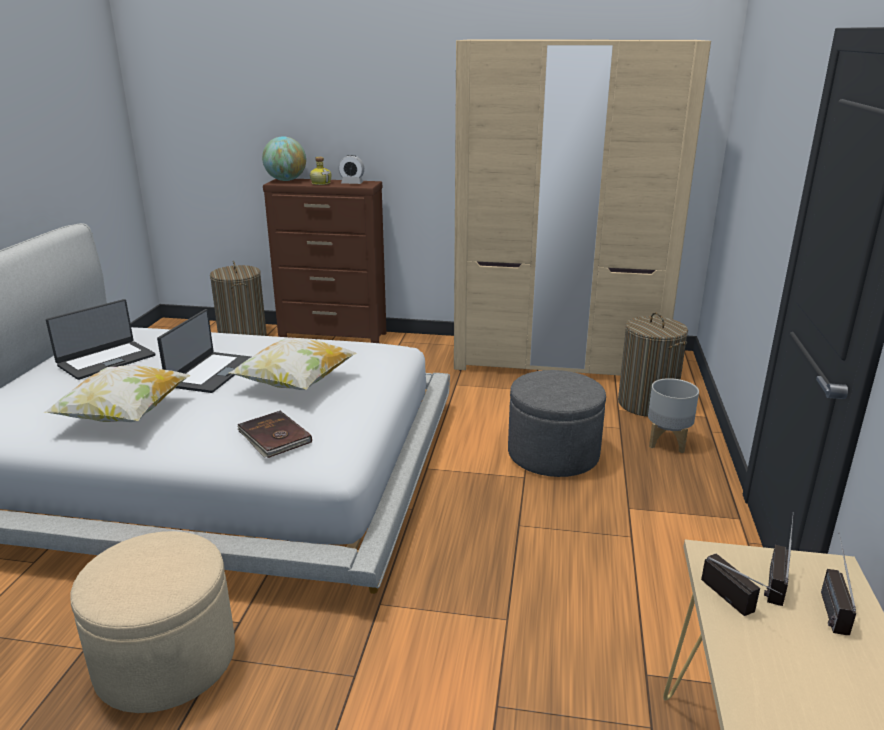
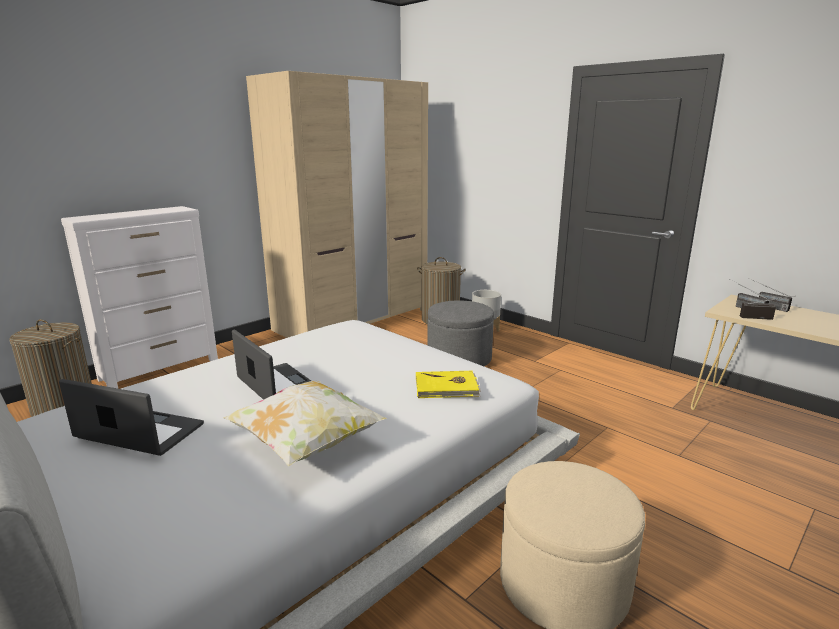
camera: 55 degrees left, 5 degrees down
laptop [46,299,155,380] -> laptop turned 60 degrees counterclockwise [59,379,204,456]
pillow [229,338,357,390] -> none
brown book [238,411,312,458] -> yellow book [416,371,481,398]
globe [262,136,306,181] -> none
brown dresser [263,179,387,343] -> white dresser [61,206,218,388]
bottle [310,157,331,185] -> none
alarm clock [338,155,364,184] -> none

